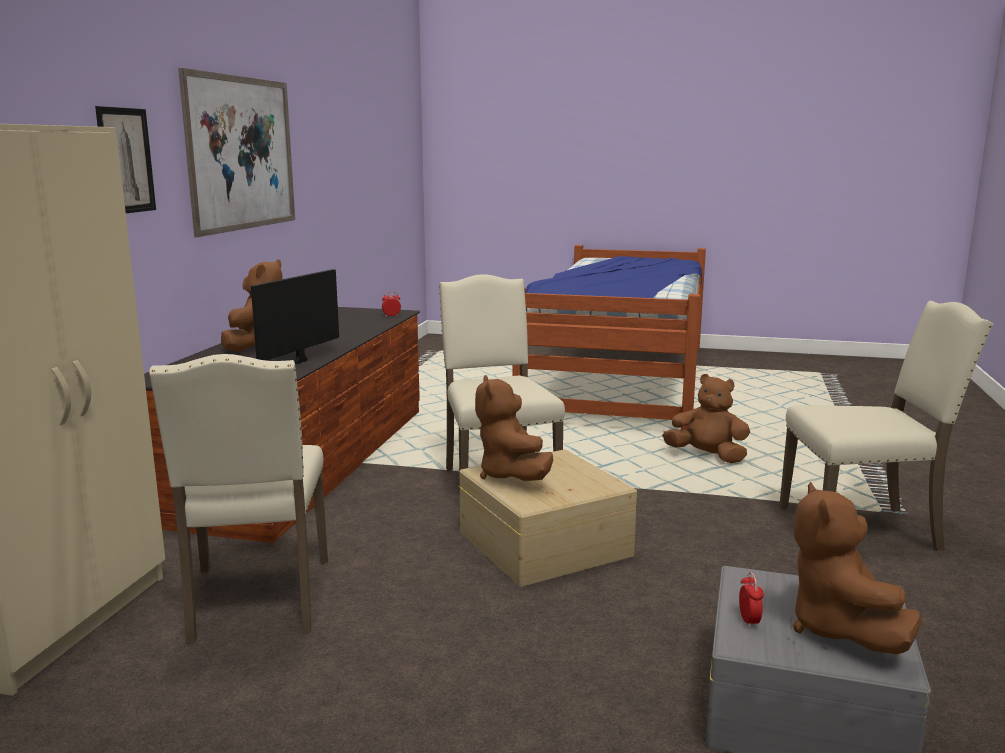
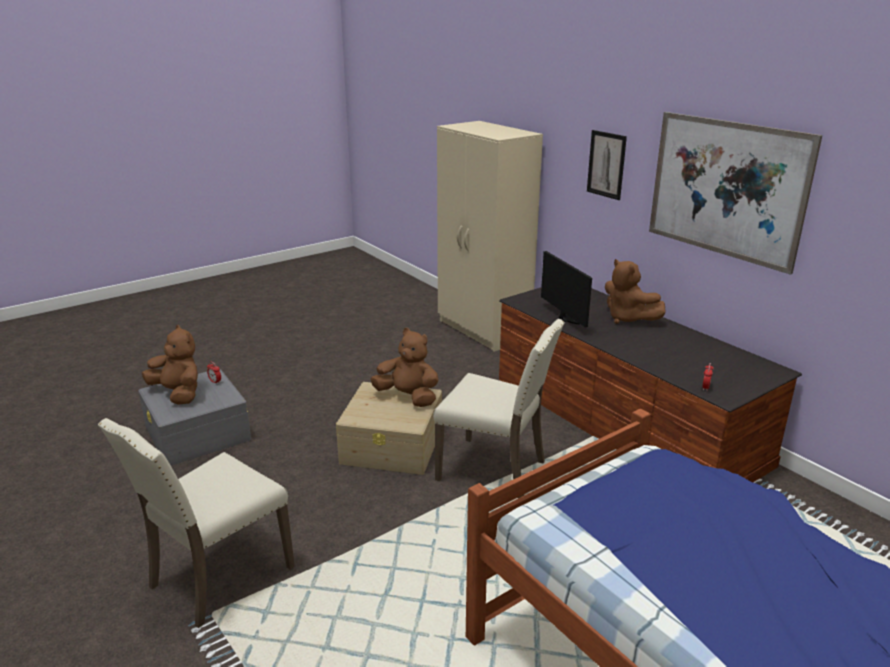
camera: 130 degrees right, 10 degrees up
beige chair [149,354,328,644] -> none
brown plush toy [662,374,750,463] -> none

